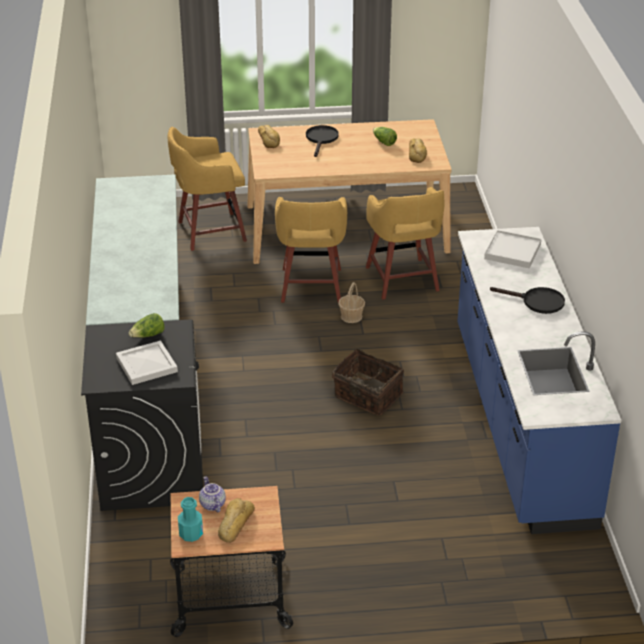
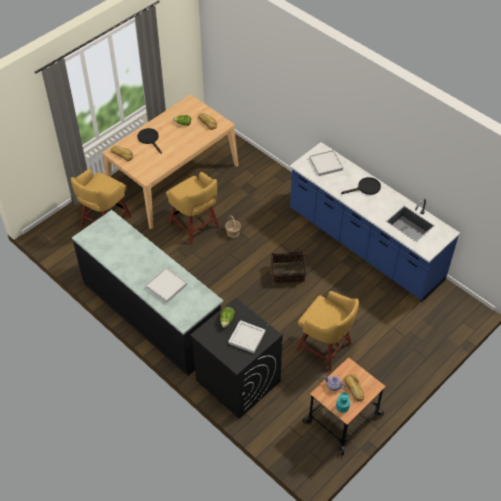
camera: 40 degrees left, 15 degrees up
yellow stool [366,187,445,300] -> yellow stool moved to [296,291,359,371]
none -> white tray [146,268,187,303]

